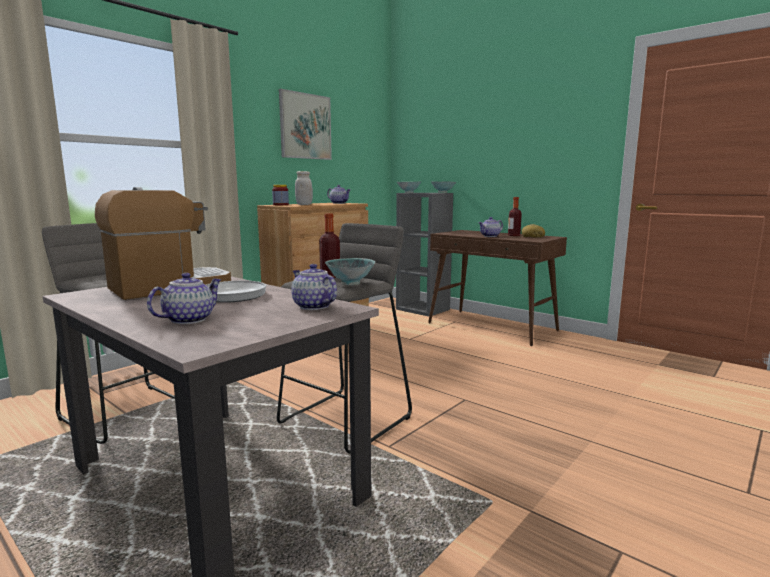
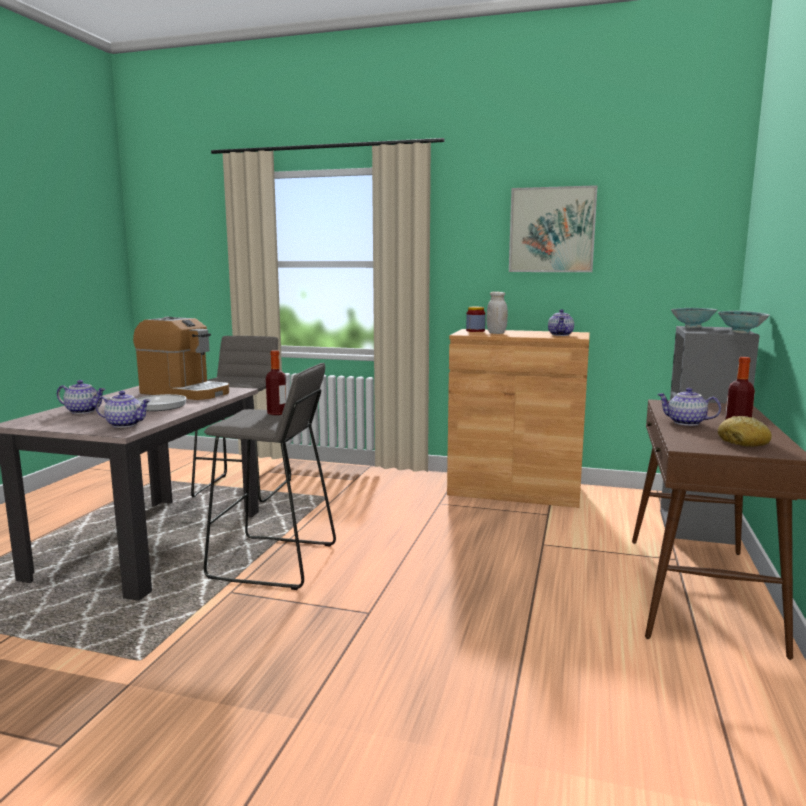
camera: 65 degrees right, 0 degrees up
teapot [291,264,337,310] -> teapot turned 75 degrees clockwise [95,391,151,428]
bowl [325,258,375,285] -> none

